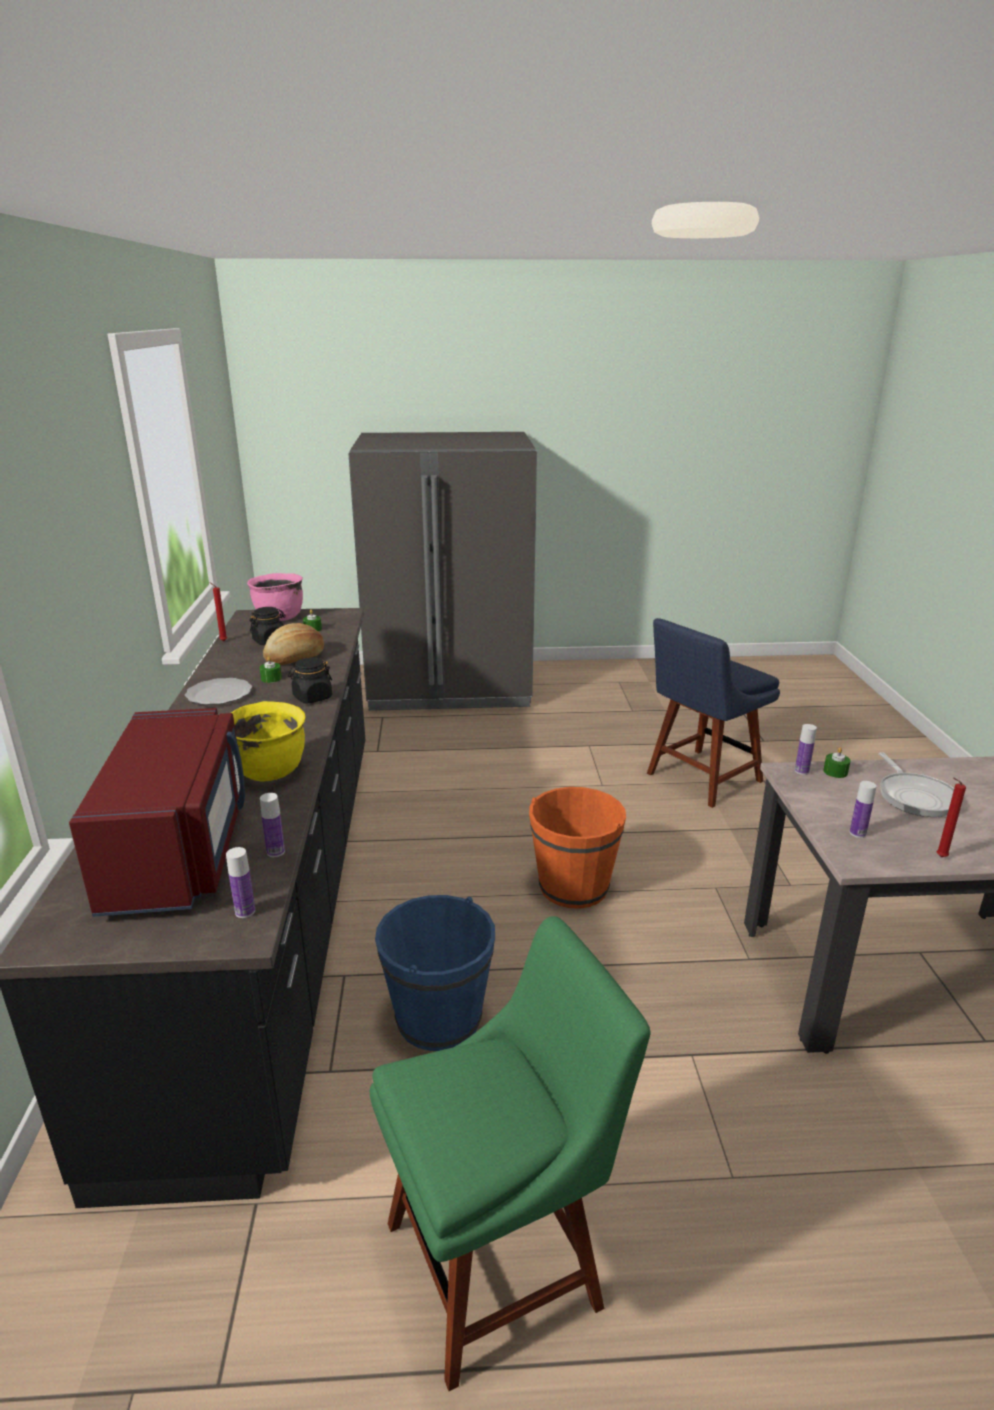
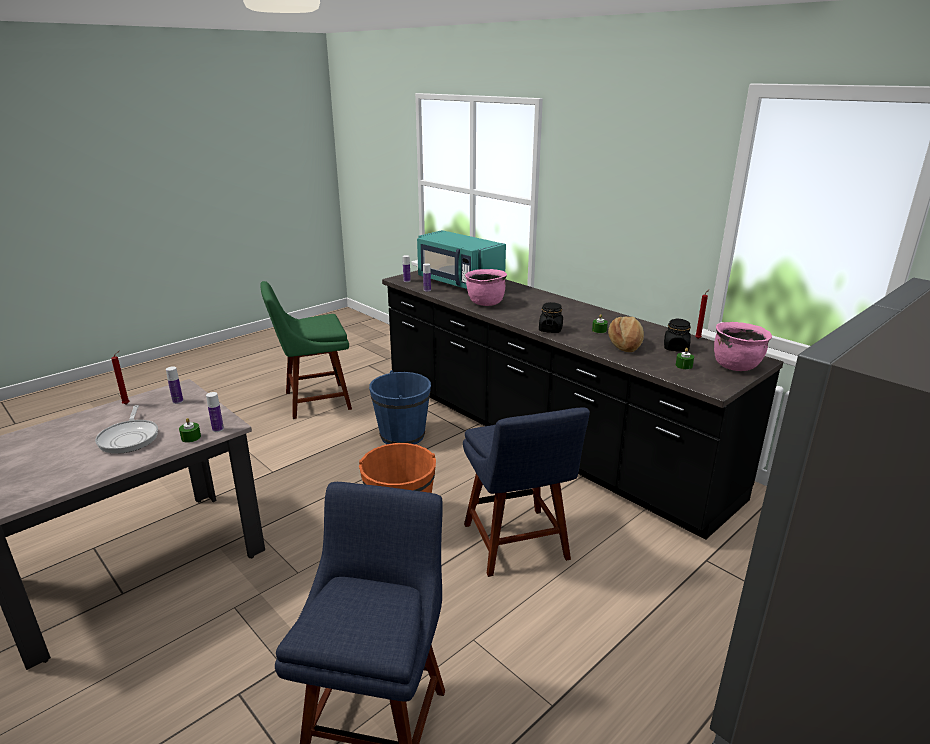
camera: 140 degrees right, 0 degrees up
red microwave [69,708,245,917] -> turquoise microwave [417,230,506,289]
plate [185,678,252,705] -> none
yellow cooking pot [231,701,306,781] -> pink cooking pot [465,269,507,306]
green chair [370,916,650,1391] -> green chair turned 45 degrees clockwise [260,281,352,419]
frying pan [878,752,954,817] -> frying pan turned 150 degrees counterclockwise [95,405,158,454]
none -> blue chair [463,407,590,577]

